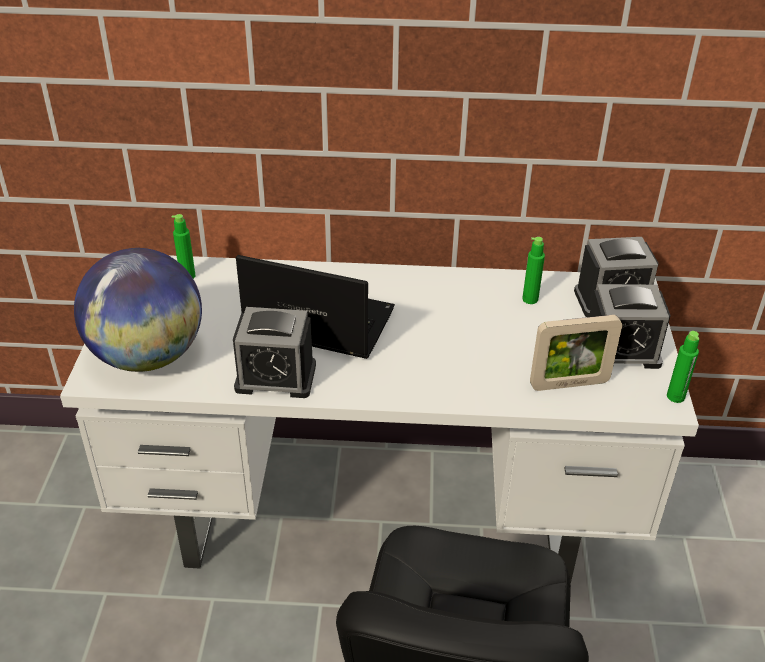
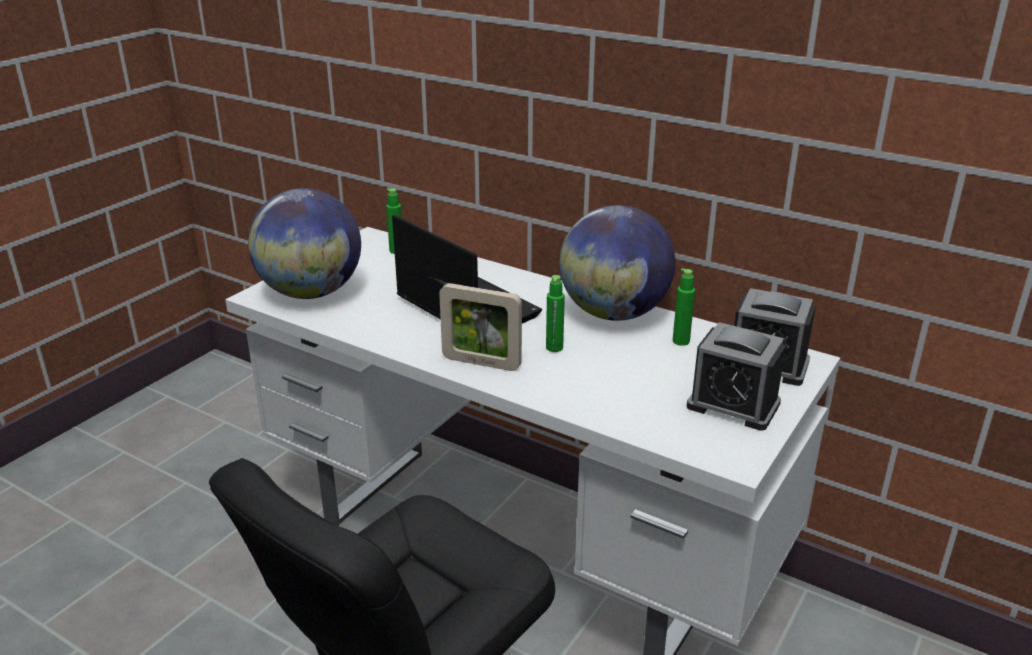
camera: 30 degrees right, 10 degrees down
alarm clock [233,307,316,398] -> none
picture frame [530,315,622,391] -> picture frame moved to [439,283,522,371]
green bottle [667,331,700,403] -> green bottle moved to [546,275,565,352]
none -> globe [559,205,675,321]

